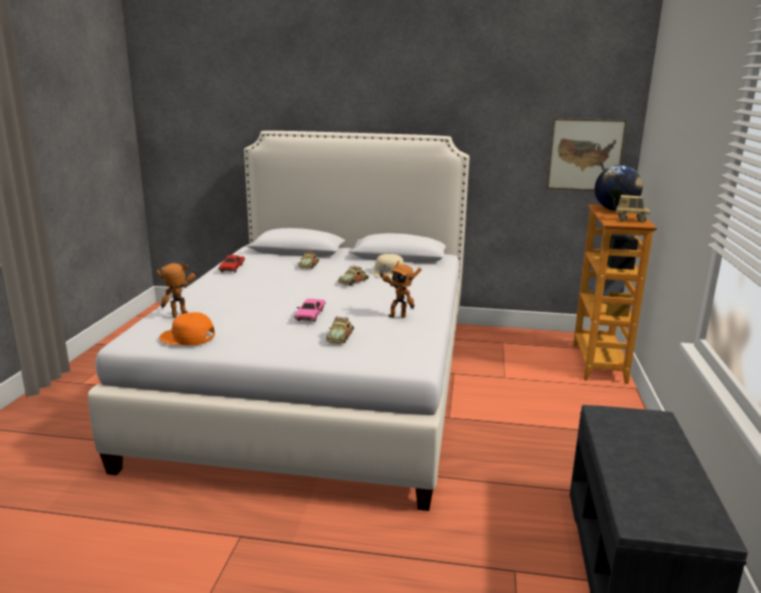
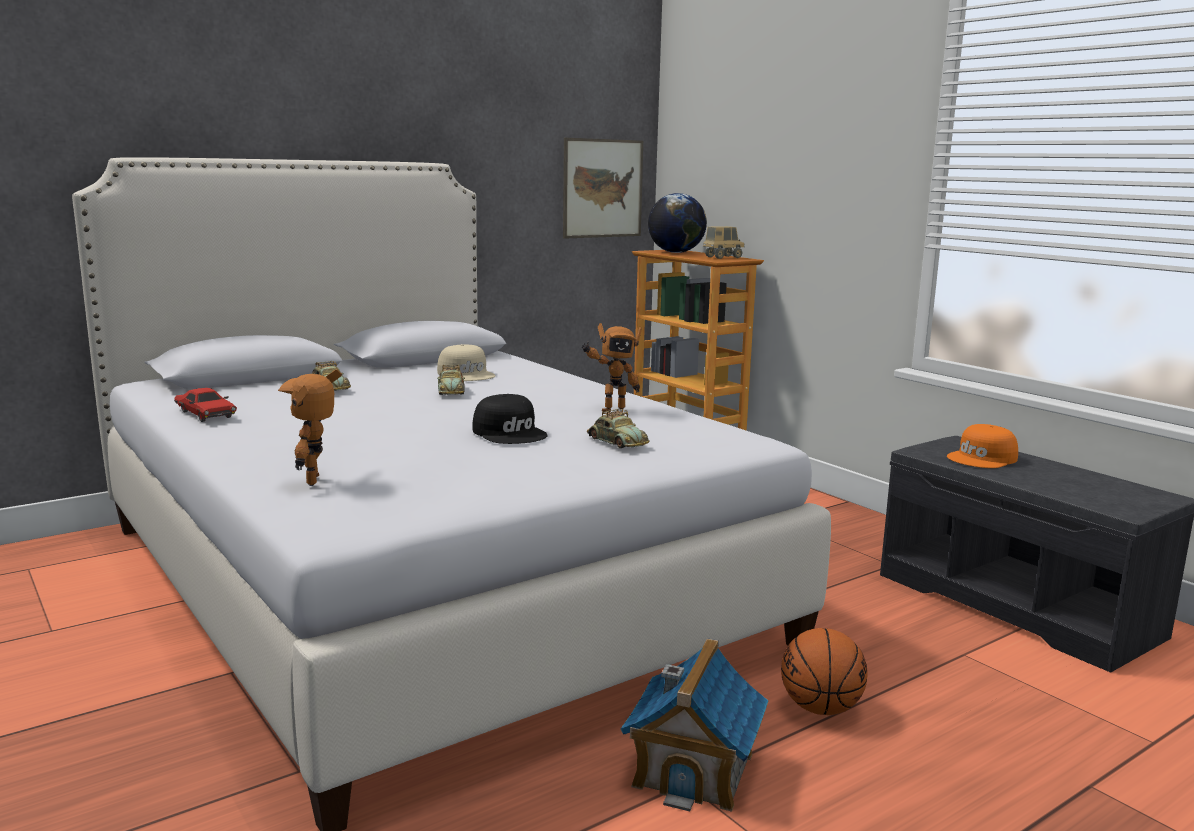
camera: 45 degrees left, 5 degrees down
orange cap [159,312,215,346] -> orange cap moved to [947,424,1018,468]
pink toy car [294,299,325,322] -> black cap [472,394,548,444]
none -> toy house [621,638,769,812]
none -> basketball [781,628,868,715]

